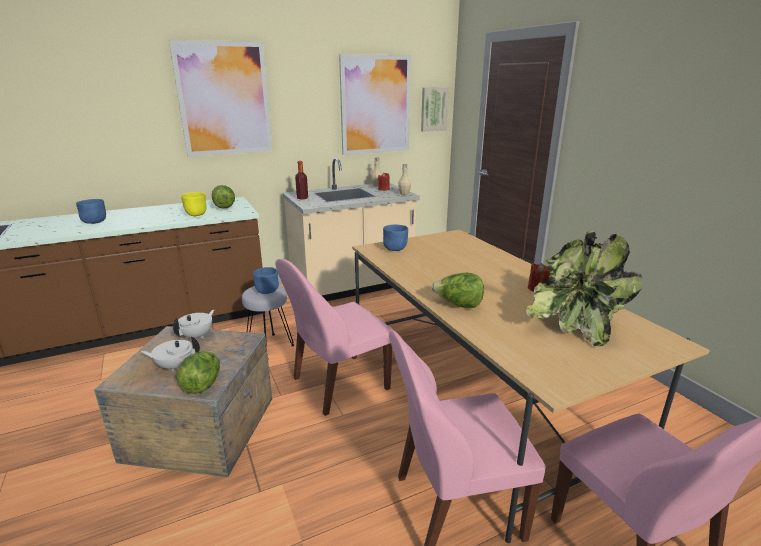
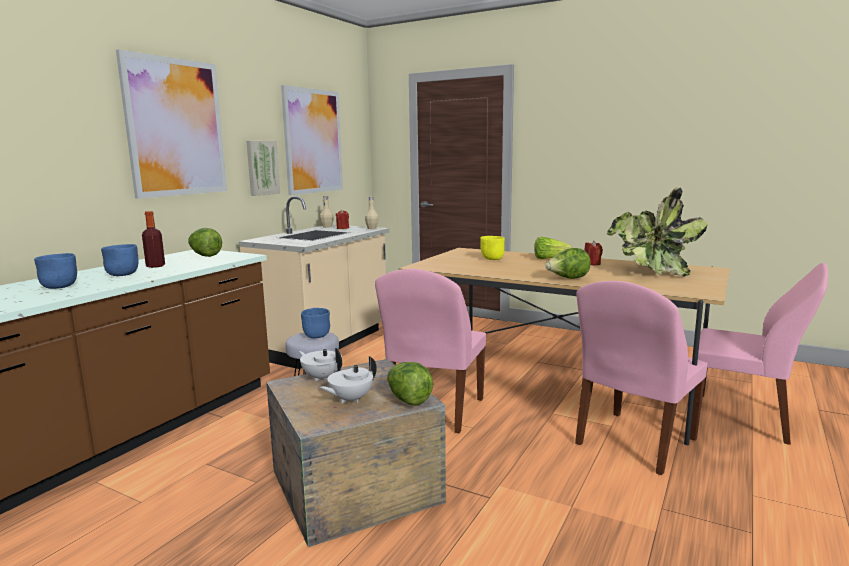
camera: 35 degrees left, 10 degrees down
white teapot [173,310,214,340] -> white teapot turned 45 degrees counterclockwise [299,348,342,381]
yellow bowl [181,192,207,216] -> yellow bowl moved to [480,236,505,260]
bottle [295,161,308,199] -> bottle moved to [142,211,165,268]
blue bowl [383,225,408,251] -> blue bowl moved to [101,244,138,276]
picture [421,87,449,132] -> picture moved to [246,141,280,196]
none -> lettuce [534,237,572,259]

